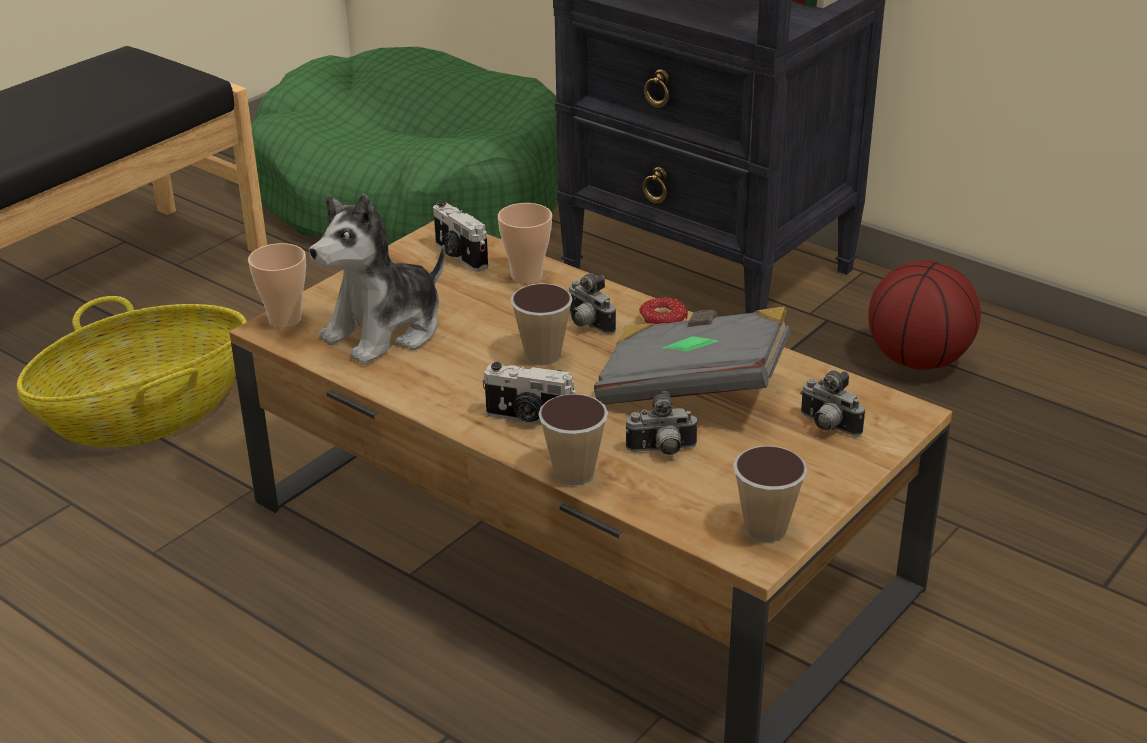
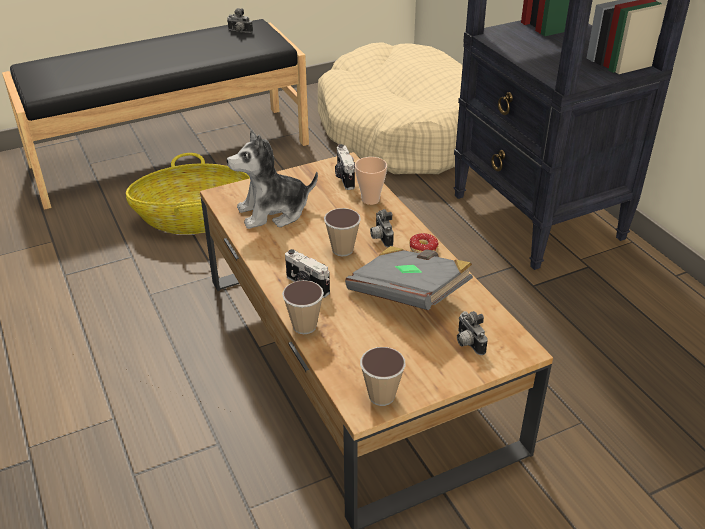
camera: 25 degrees right, 5 degrees up
cup [248,243,306,328] -> none
green dog bed [251,47,558,245] -> beige dog bed [318,42,463,174]
camera [626,391,698,455] -> camera moved to [227,8,253,33]
basketball [868,260,981,370] -> none

